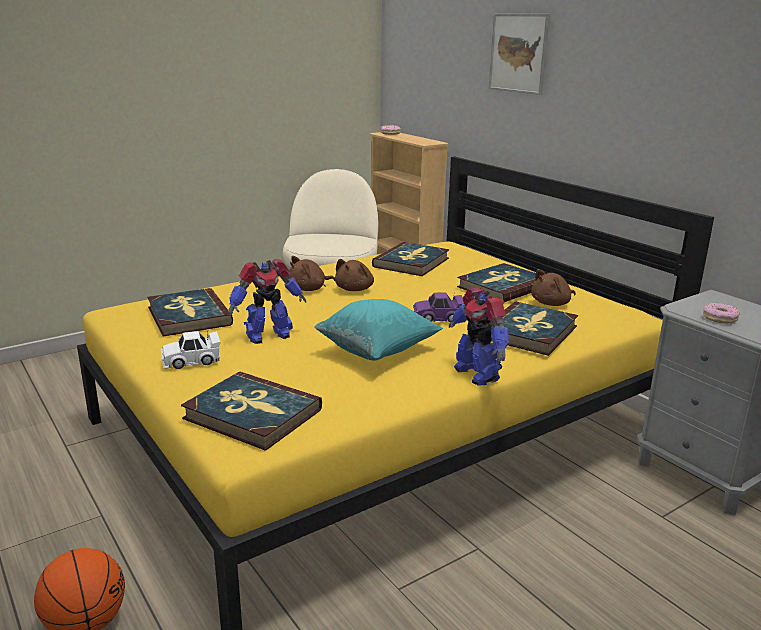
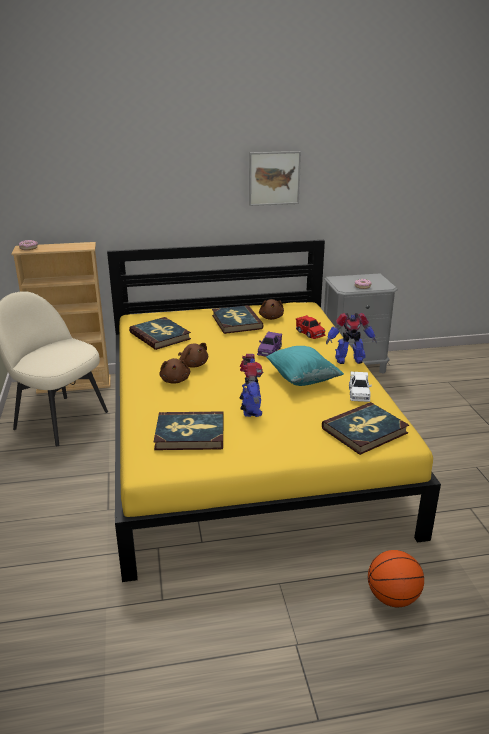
camera: 65 degrees left, 5 degrees up
white toy car [161,331,221,369] -> white toy car moved to [349,372,372,402]
picture [489,14,550,95] -> picture moved to [249,151,301,206]
book [489,302,578,356] -> red toy car [296,315,325,339]

